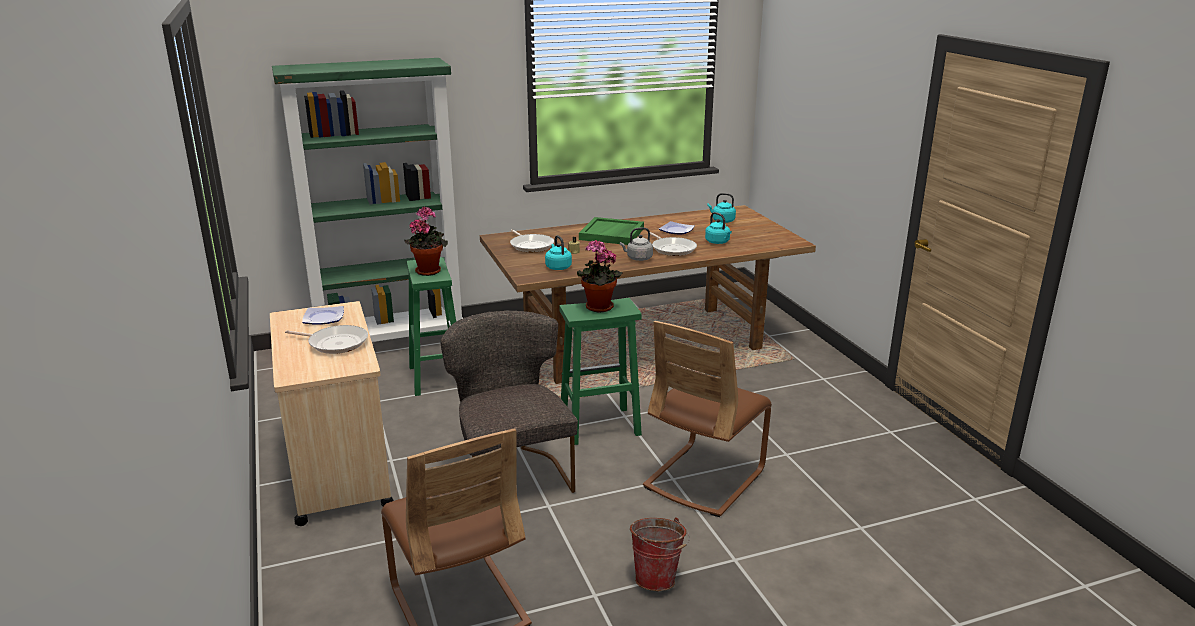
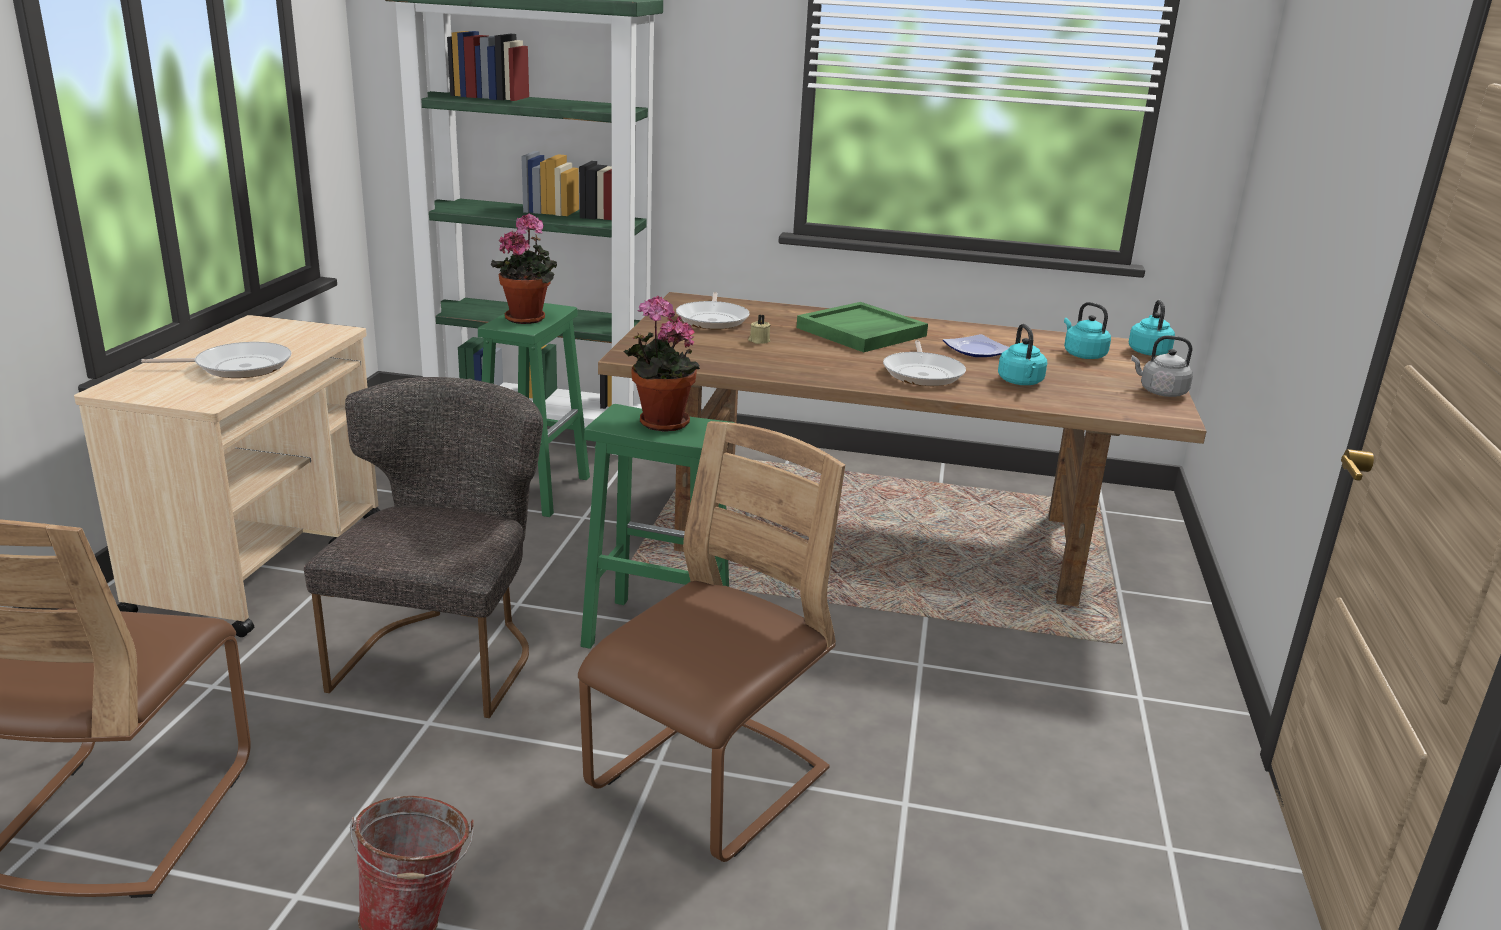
camera: 30 degrees right, 0 degrees up
frying pan [285,325,368,354] -> frying pan turned 60 degrees counterclockwise [141,342,291,378]
plate [302,306,344,325] -> none
turquoise kettle [545,235,572,270] -> turquoise kettle moved to [1129,300,1175,356]
grey kettle [620,227,653,261] -> grey kettle moved to [1131,335,1193,397]
brown chair [643,321,772,517] -> brown chair turned 150 degrees clockwise [578,421,845,862]

